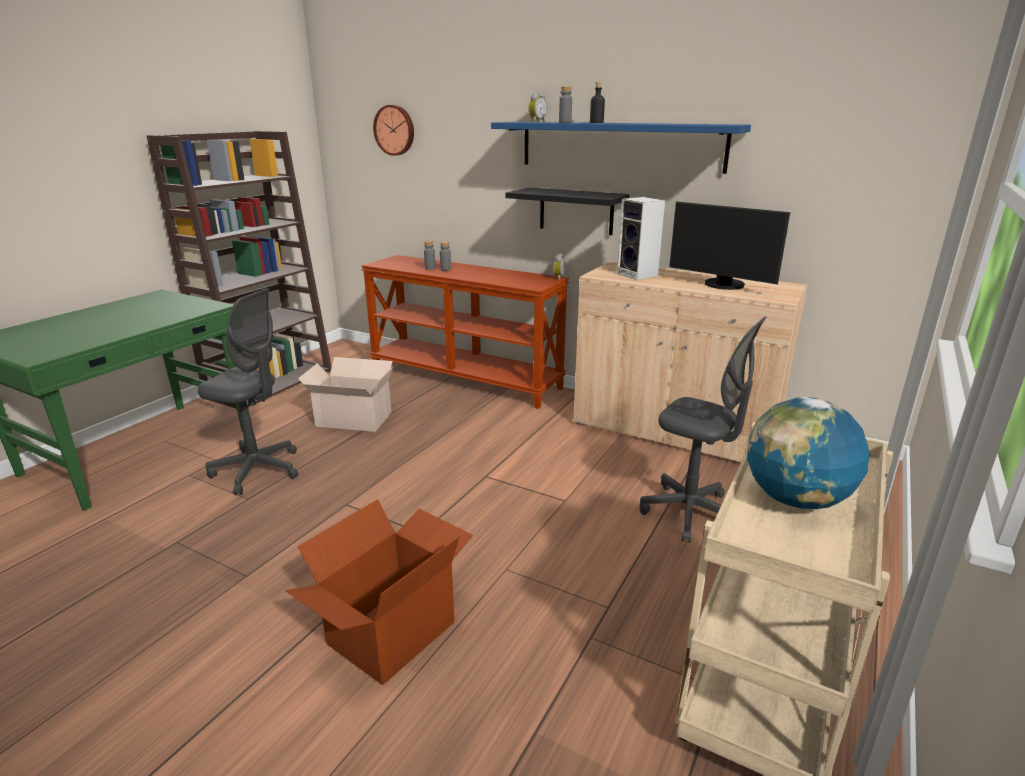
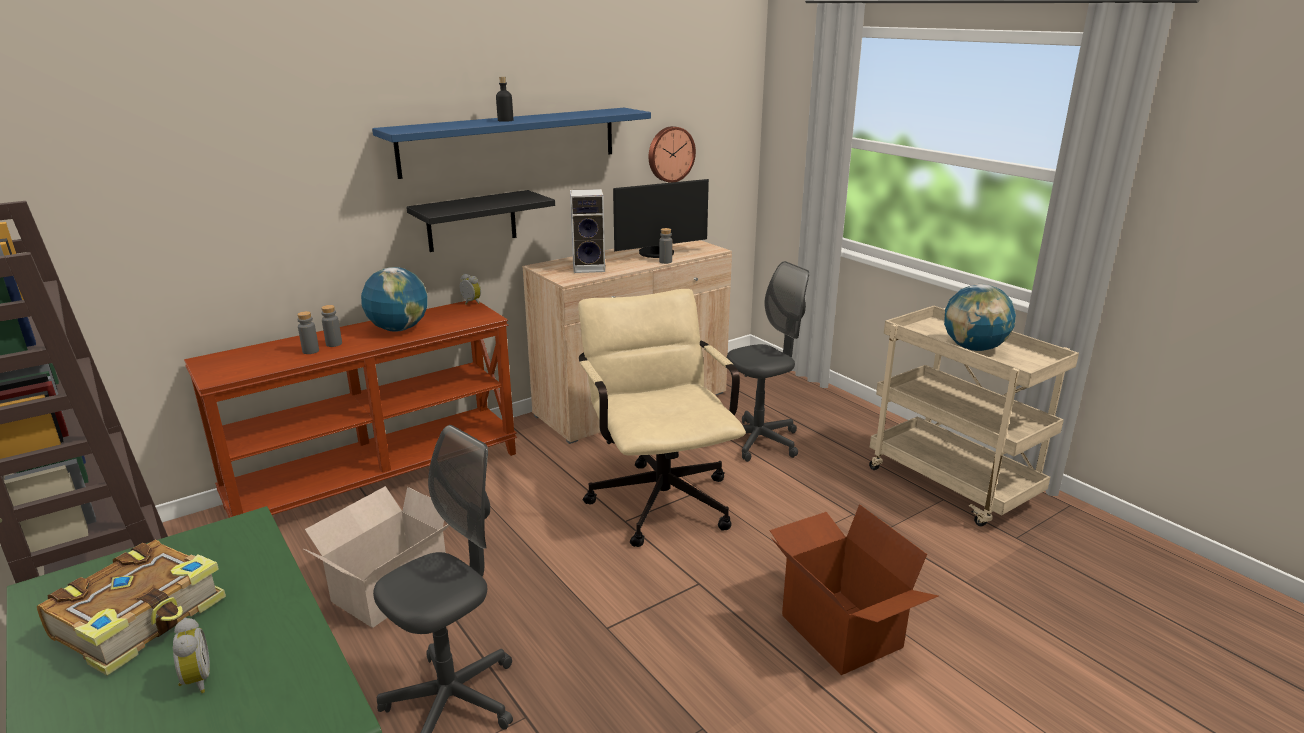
camera: 65 degrees left, 0 degrees up
wall clock [373,105,414,156] -> wall clock moved to [649,126,696,183]
alarm clock [528,93,547,122] -> alarm clock moved to [173,618,210,693]
grey bottle [559,87,572,123] -> grey bottle moved to [659,228,672,264]
none -> book [37,539,226,676]
none -> globe [361,267,428,332]
none -> beige office chair [578,289,746,547]

